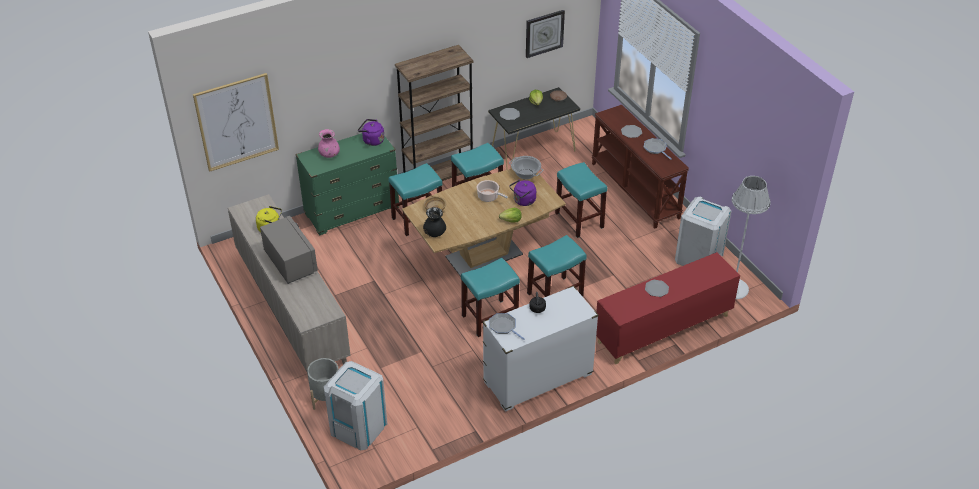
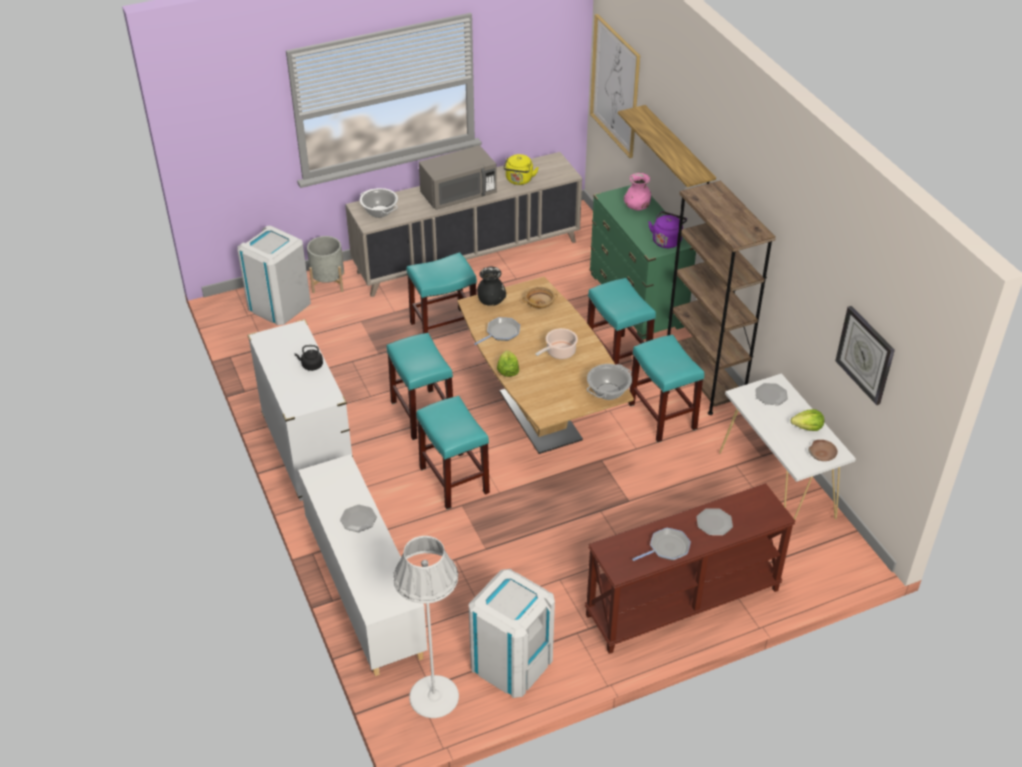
camera: 95 degrees right, 0 degrees up
black console table [488,87,580,170] -> white console table [719,373,856,520]
frying pan [489,313,525,340] -> frying pan moved to [474,317,520,345]
purple kettle [509,179,536,206] -> none
turquoise stool [555,162,607,238] -> turquoise stool moved to [406,252,477,334]
red cabinet [596,252,740,364] -> white cabinet [298,454,428,676]
none -> cooking pot [360,188,398,218]
none -> shelf [618,105,716,187]

